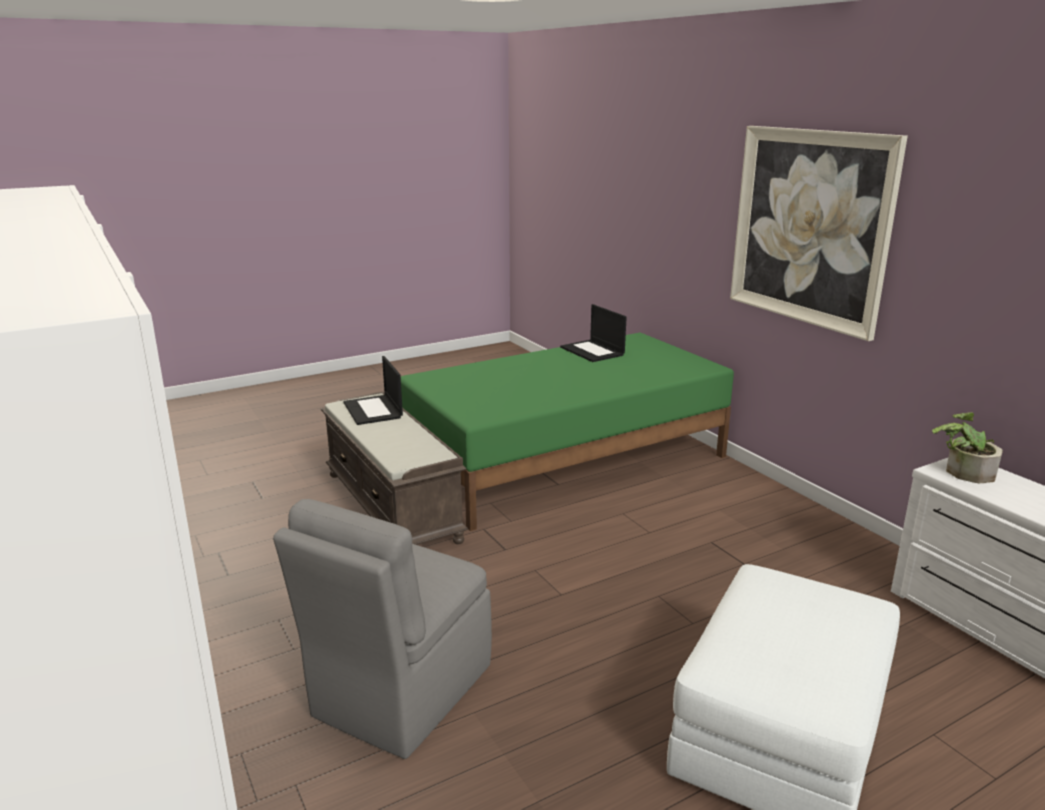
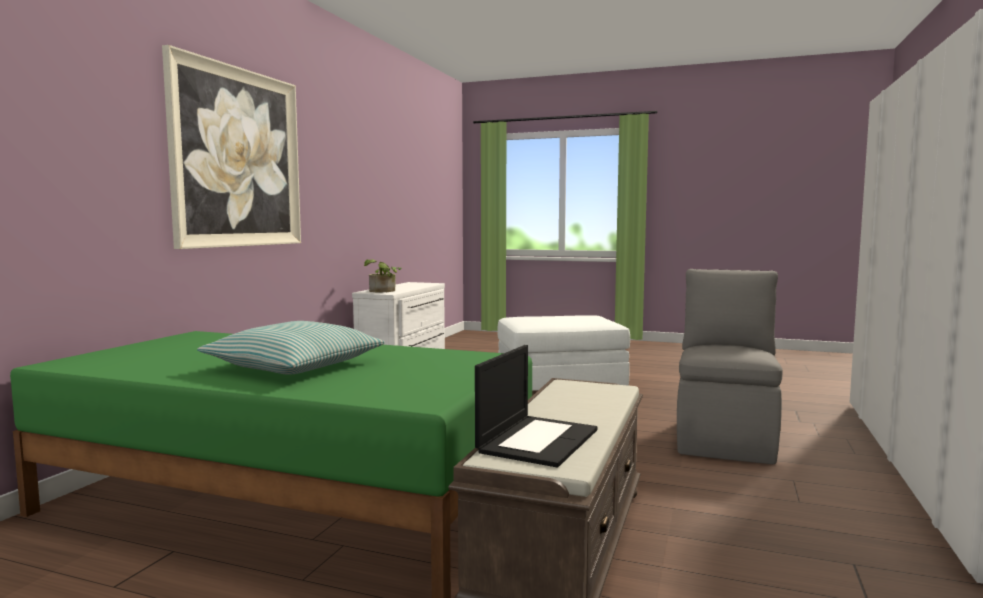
camera: 130 degrees left, 15 degrees down
grey chair [273,499,492,759] -> grey chair turned 60 degrees counterclockwise [677,269,783,464]
laptop [560,304,627,362] -> none
none -> pillow [197,321,385,375]

